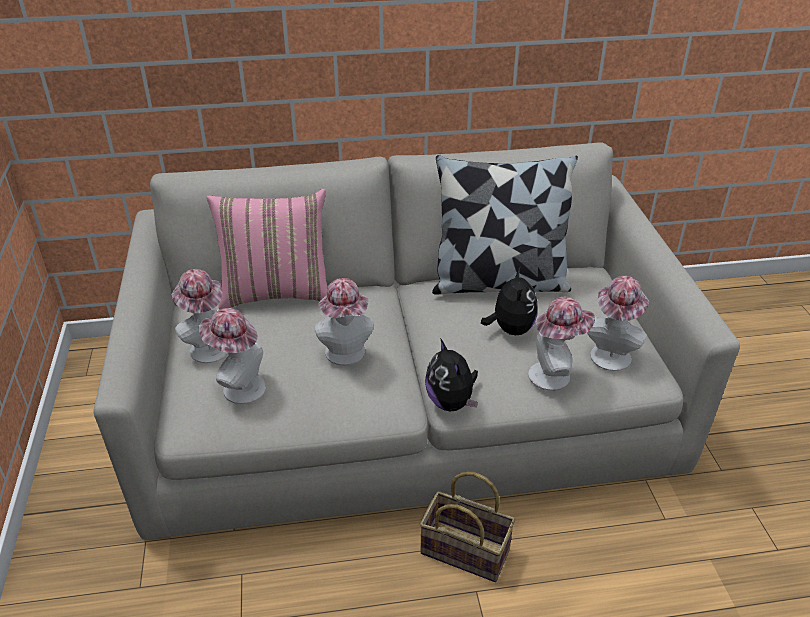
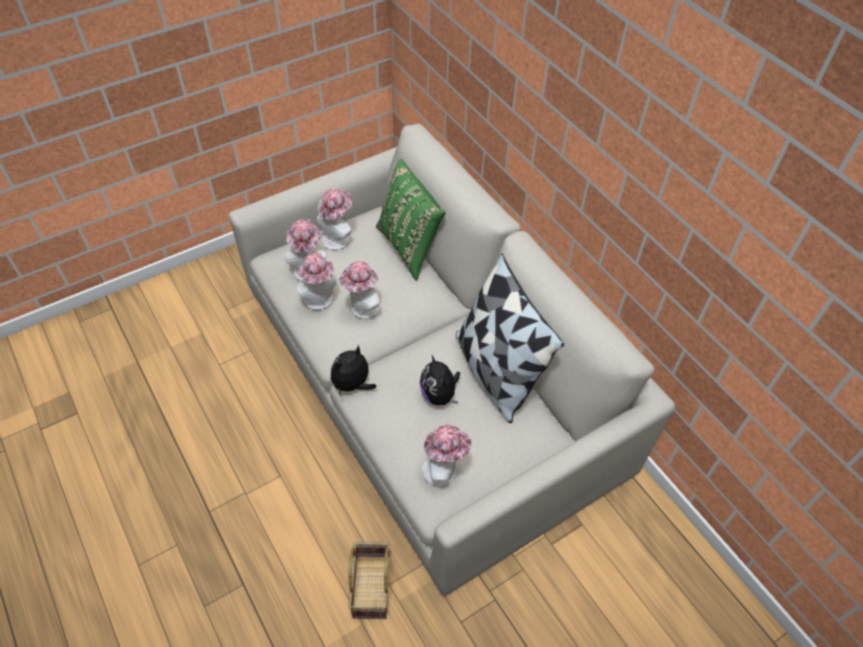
camera: 65 degrees right, 15 degrees up
pink pillow [207,189,328,310] -> green pillow [376,159,446,281]
basket [420,471,515,582] -> basket moved to [349,542,390,619]
plush toy [481,267,538,335] -> plush toy turned 90 degrees clockwise [420,354,460,406]
hat [528,297,595,391] -> hat moved to [296,253,337,310]

